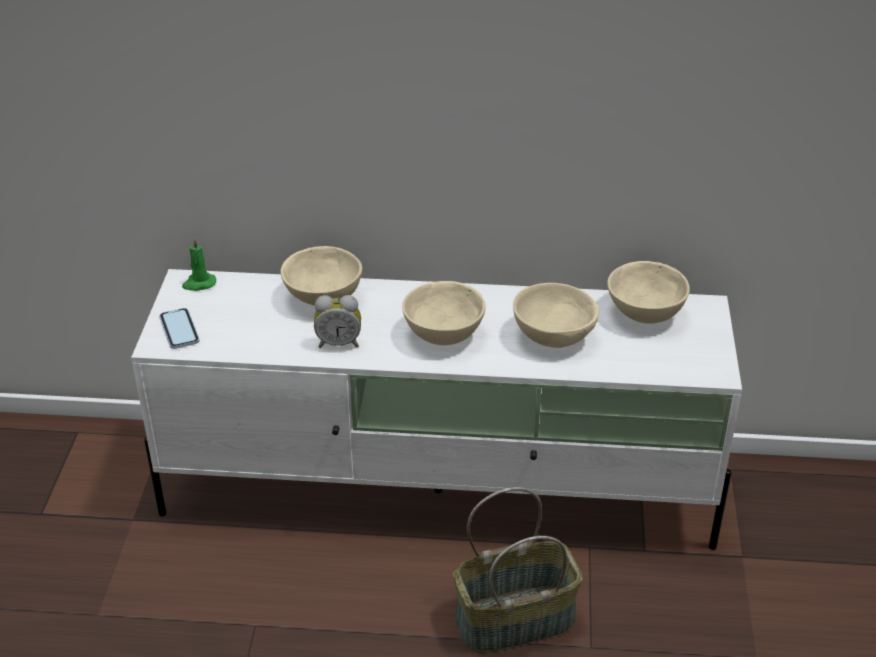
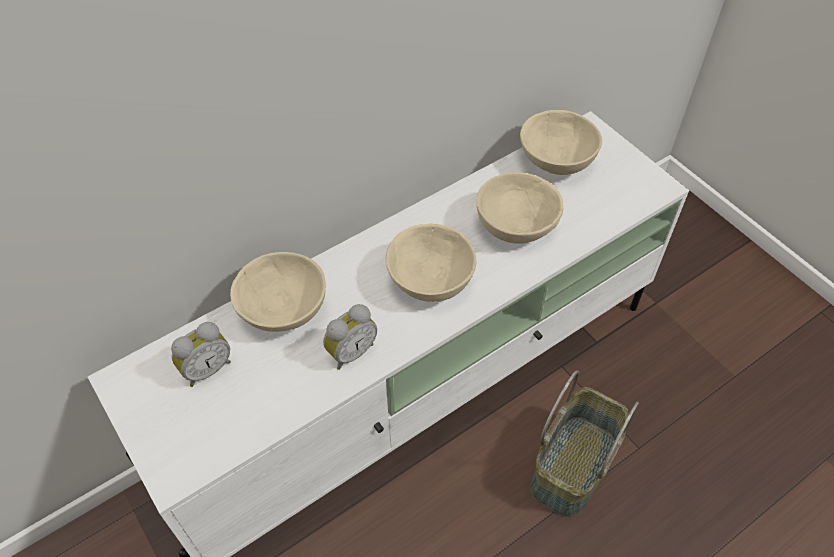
camera: 40 degrees left, 15 degrees up
phone [159,308,200,349] -> none
green candle [182,238,216,291] -> none
none -> alarm clock [171,322,231,387]

